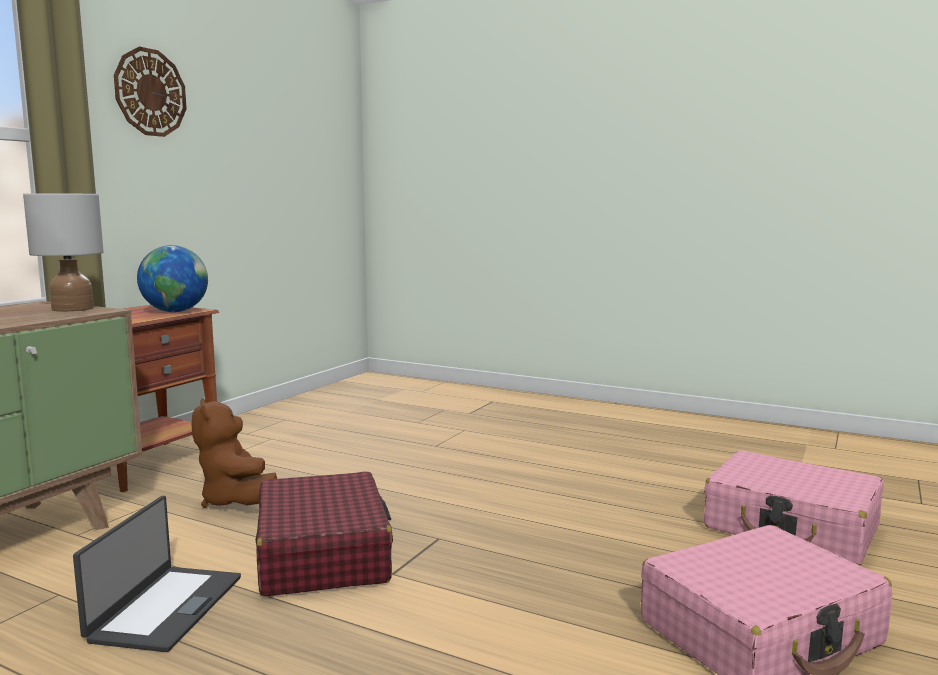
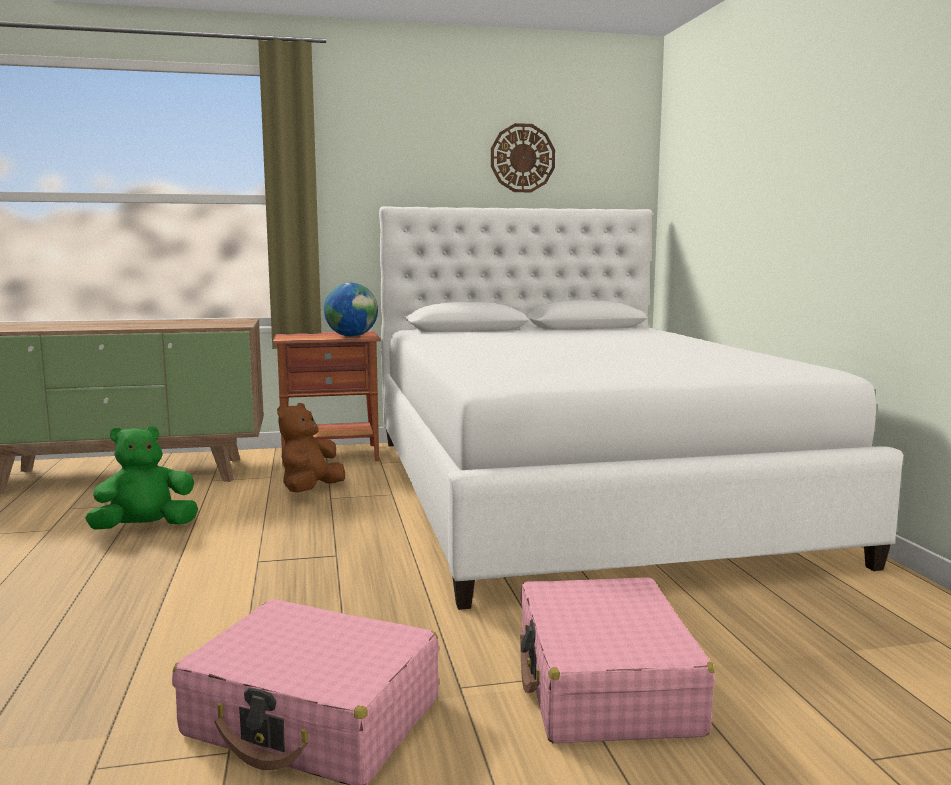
camera: 50 degrees right, 0 degrees up
grey table lamp [23,193,104,311] -> none
laptop [73,496,241,652] -> green plush toy [85,426,198,530]
wall clock [114,47,187,137] -> wall clock moved to [491,123,555,192]
red suitcase [255,472,393,597] -> none
none -> white bed [379,206,903,610]

